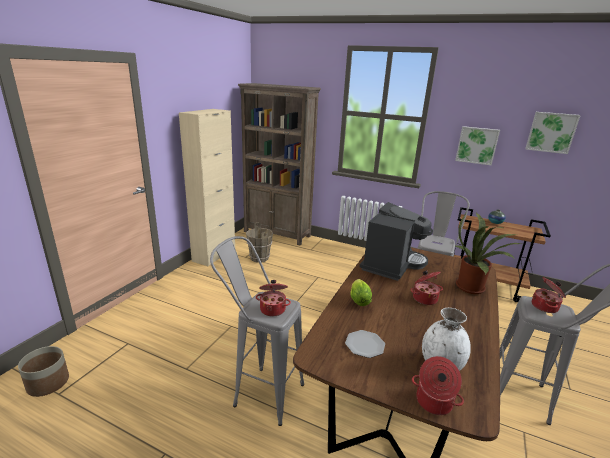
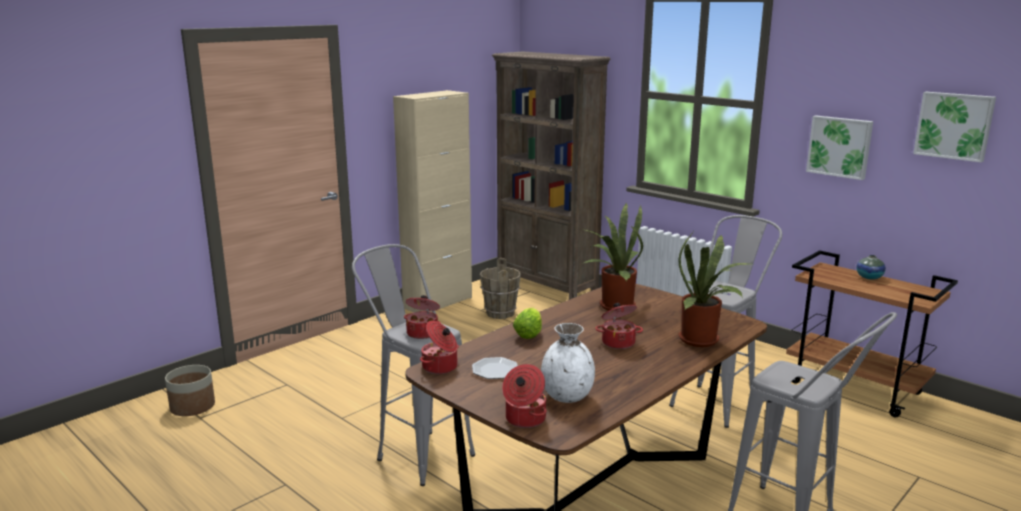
camera: 20 degrees right, 5 degrees down
coffee machine [359,202,433,281] -> potted plant [581,203,643,311]
cooking pot [532,277,566,313] -> cooking pot moved to [420,321,459,374]

